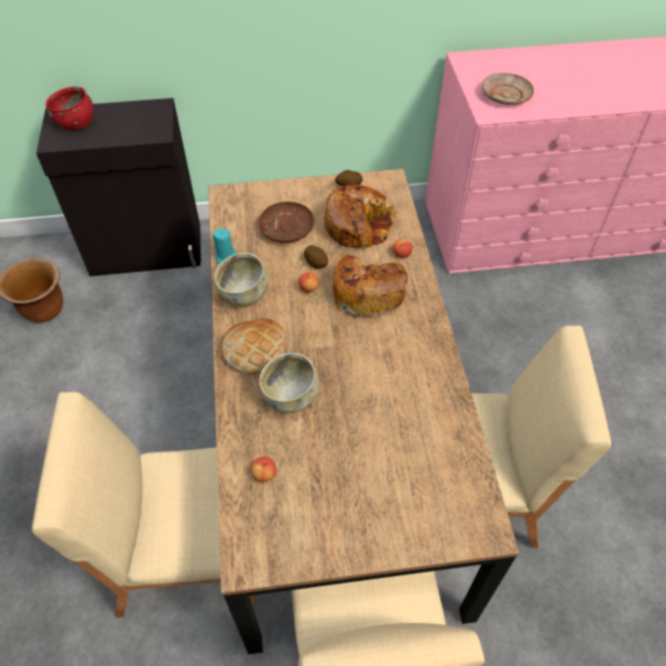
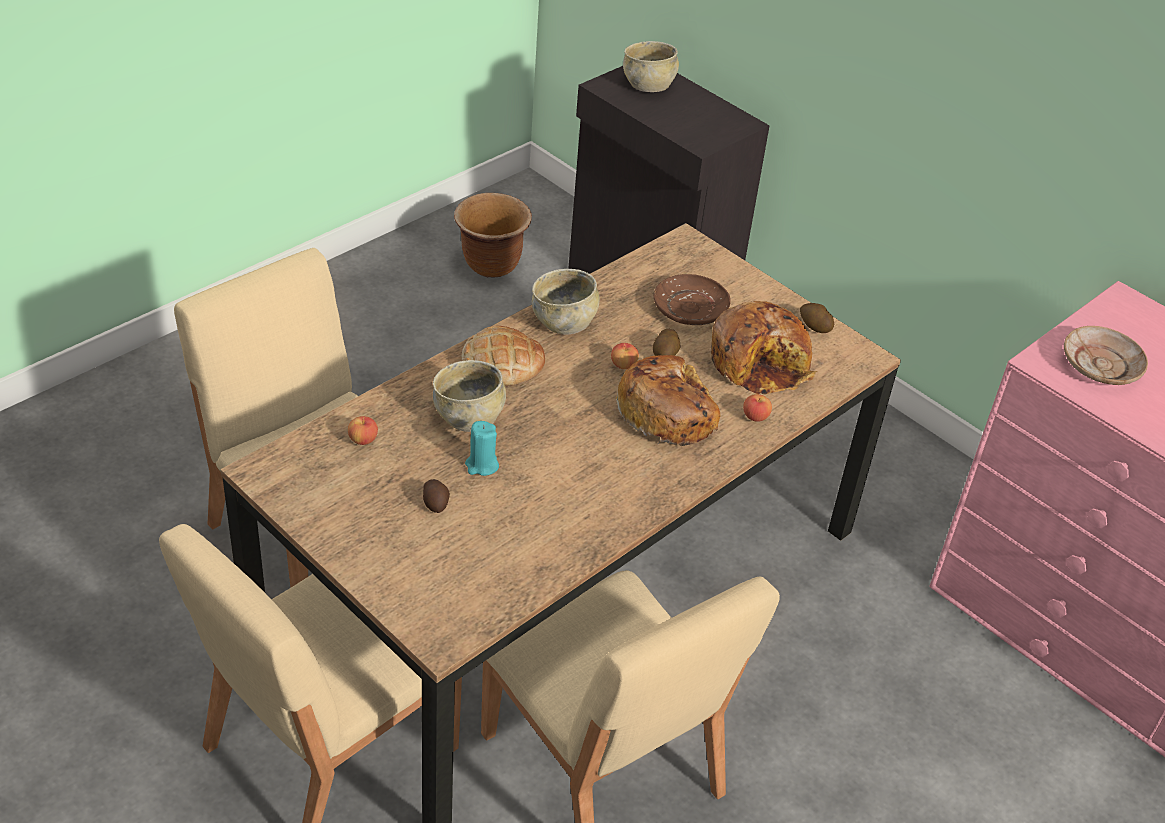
camera: 50 degrees right, 10 degrees down
red bowl [45,86,93,131] -> beige bowl [623,41,679,92]
turquoise candle [213,228,236,264] -> turquoise candle moved to [465,421,499,476]
none -> potato [423,479,450,513]

